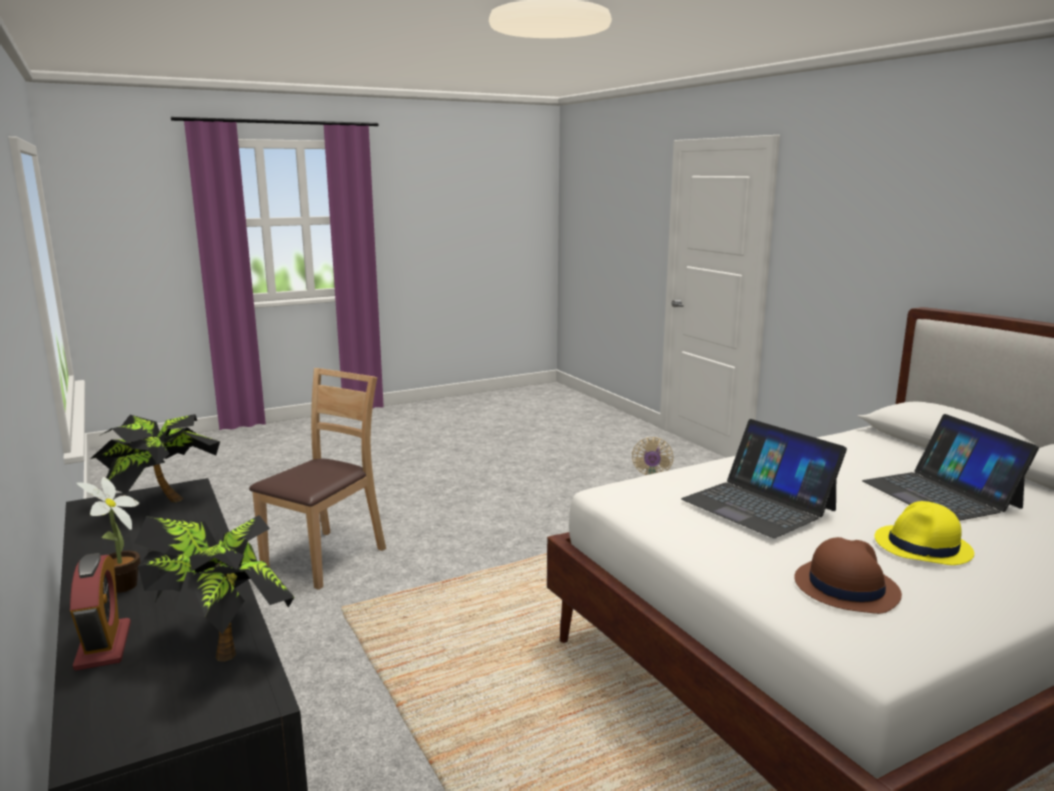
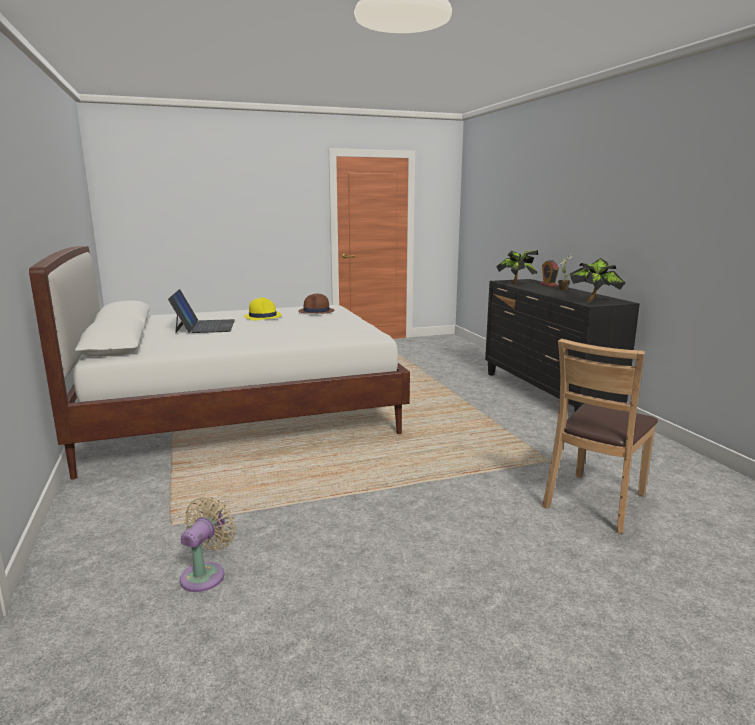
camera: 170 degrees left, 0 degrees up
laptop [681,419,847,538] -> none

